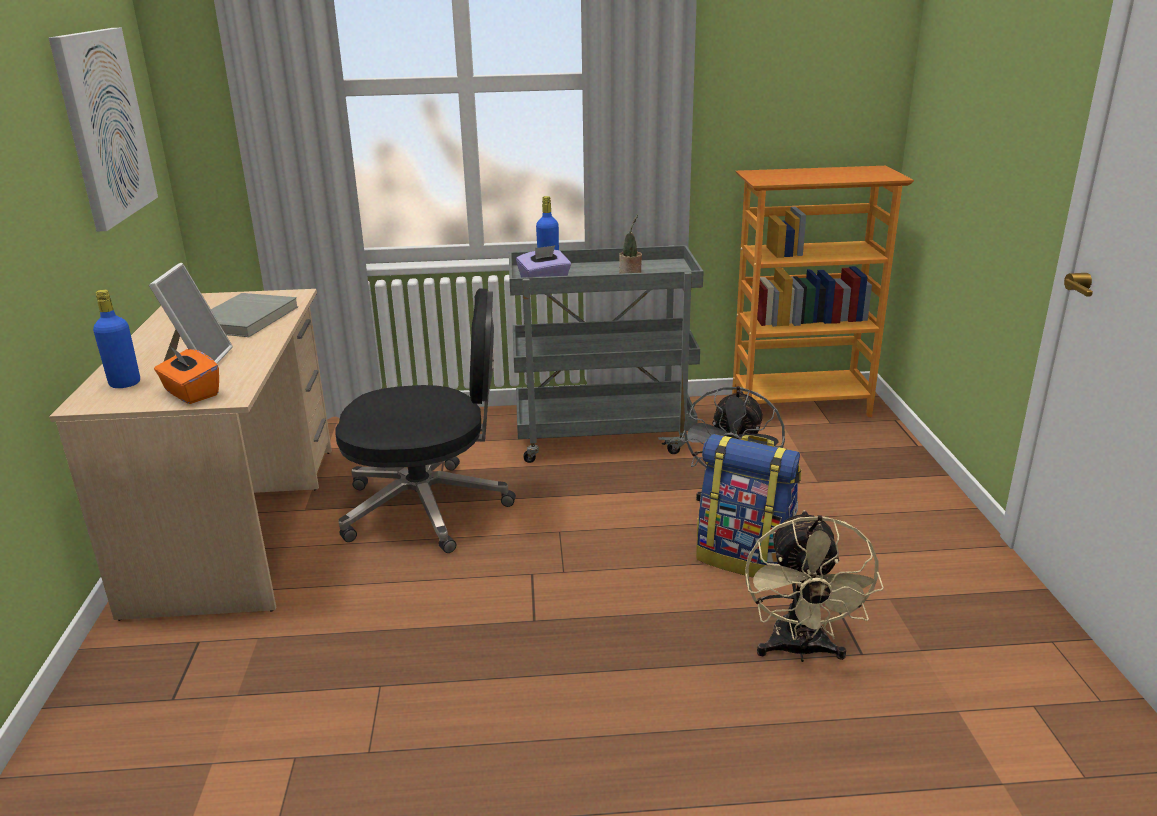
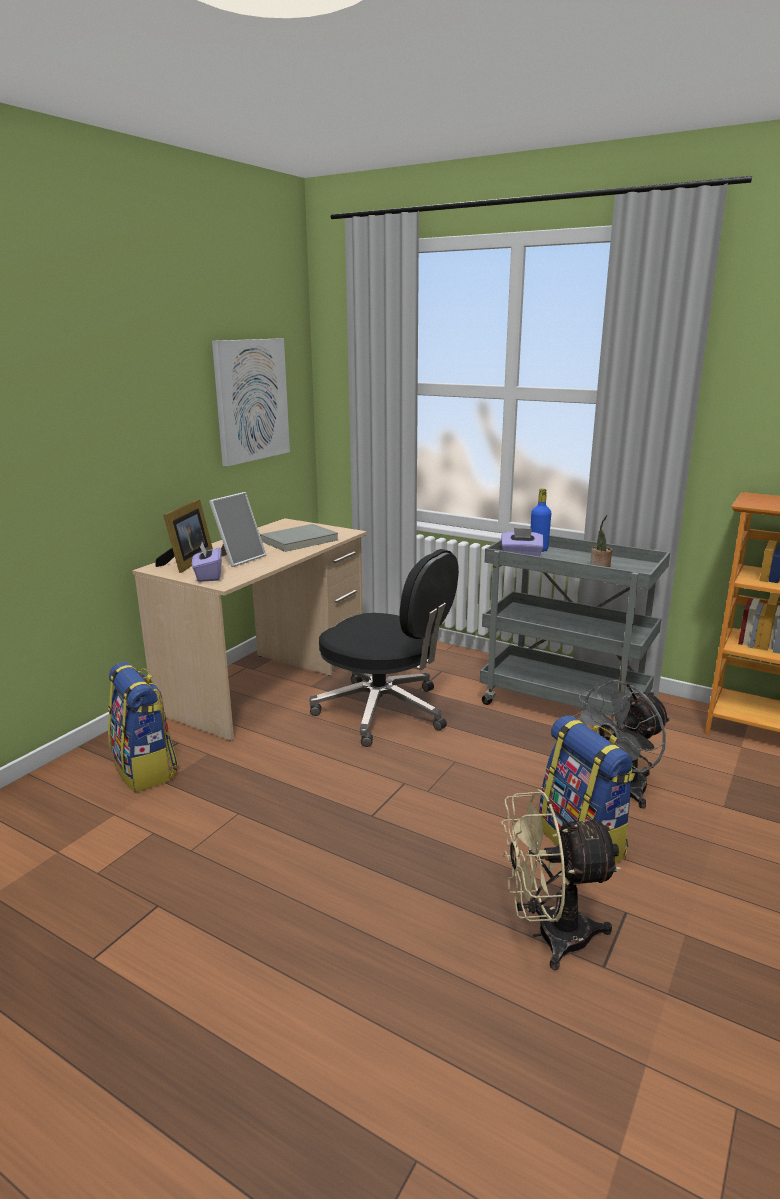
camera: 35 degrees right, 5 degrees down
blue bottle [93,290,140,388] -> picture frame [155,498,213,573]
orange tissue box [154,346,219,404] -> purple tissue box [192,542,222,582]
beige fan [745,510,884,662] -> beige fan turned 45 degrees clockwise [501,789,621,970]
none -> backpack [108,662,178,792]

